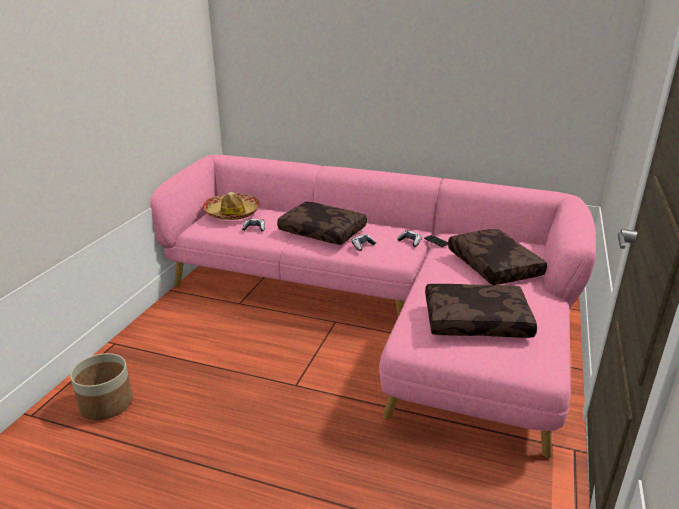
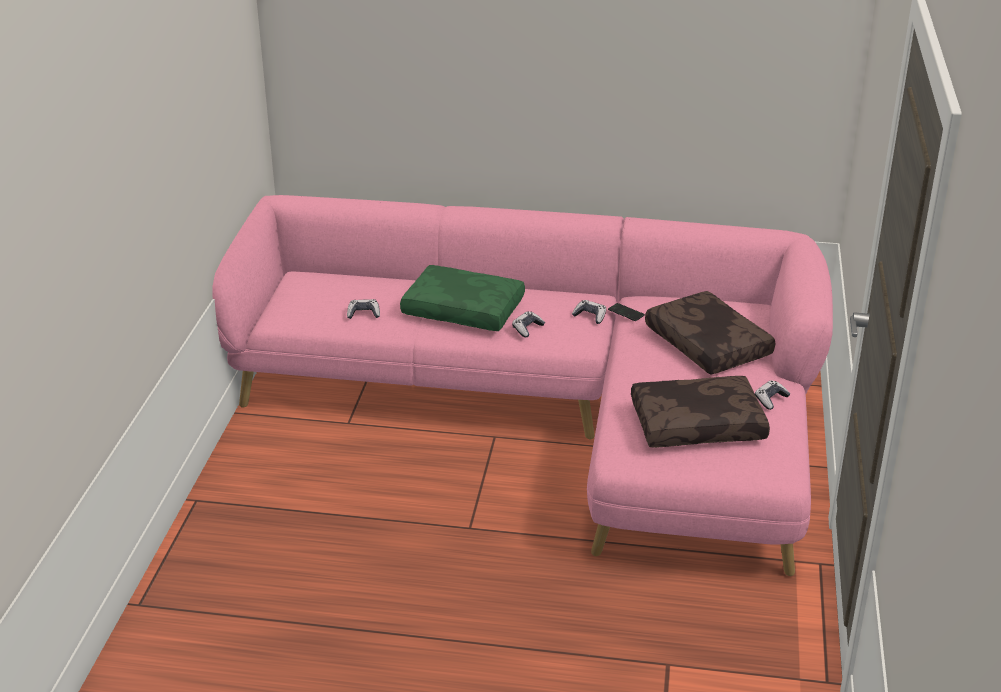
camera: 10 degrees left, 5 degrees up
planter [70,353,133,420] -> none
hat [203,192,260,220] -> none
brown pillow [277,202,367,245] -> green pillow [400,265,525,331]
none -> game controller [755,380,790,410]

